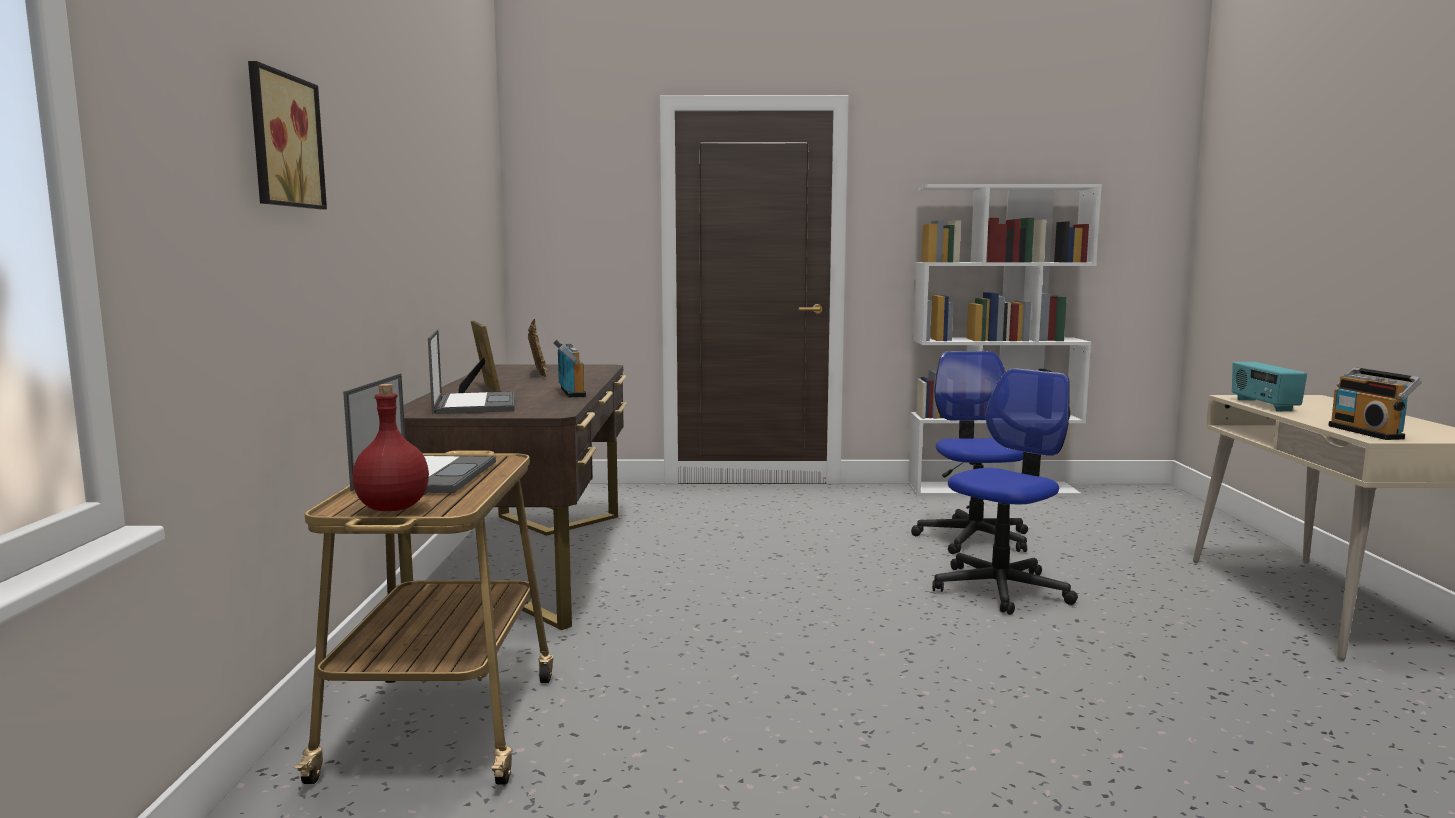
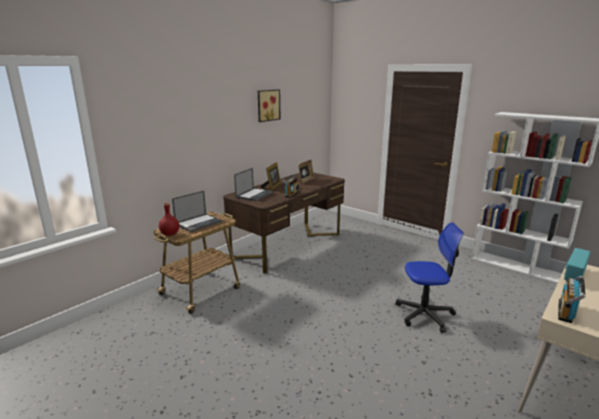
camera: 40 degrees right, 10 degrees up
picture [248,61,327,209] -> picture moved to [258,89,281,122]
office chair [911,351,1028,554] -> none

